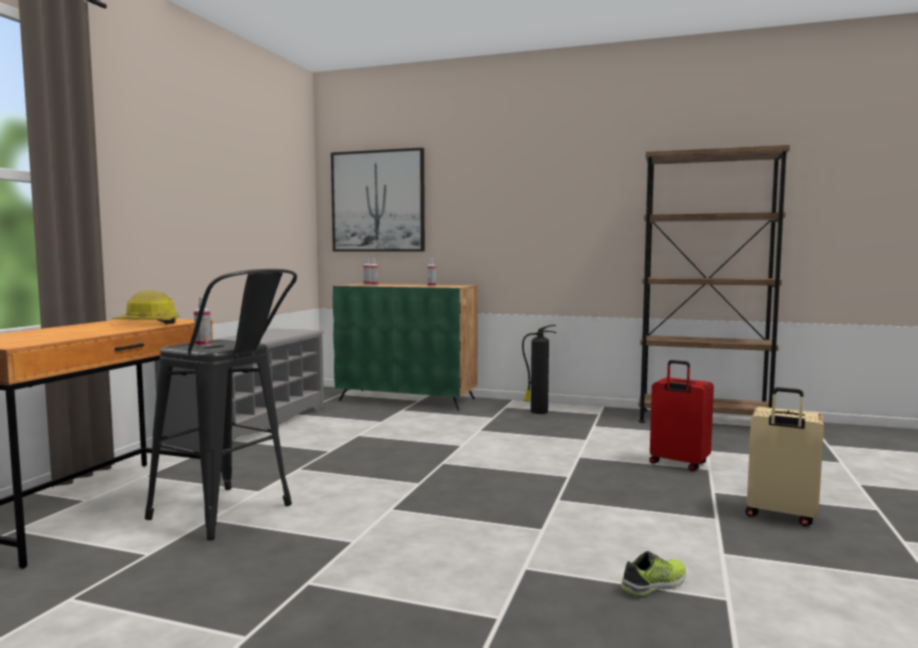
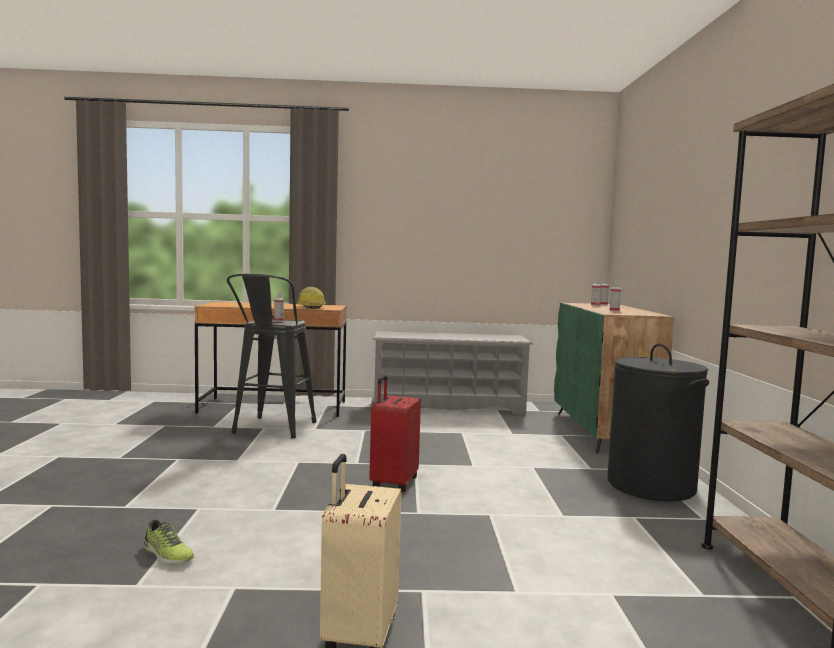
camera: 70 degrees right, 0 degrees up
picture [331,148,425,252] -> none
fire extinguisher [522,325,556,414] -> black laundry basket [607,344,709,502]
red suitcase [649,360,714,471] -> red suitcase moved to [369,375,421,492]

